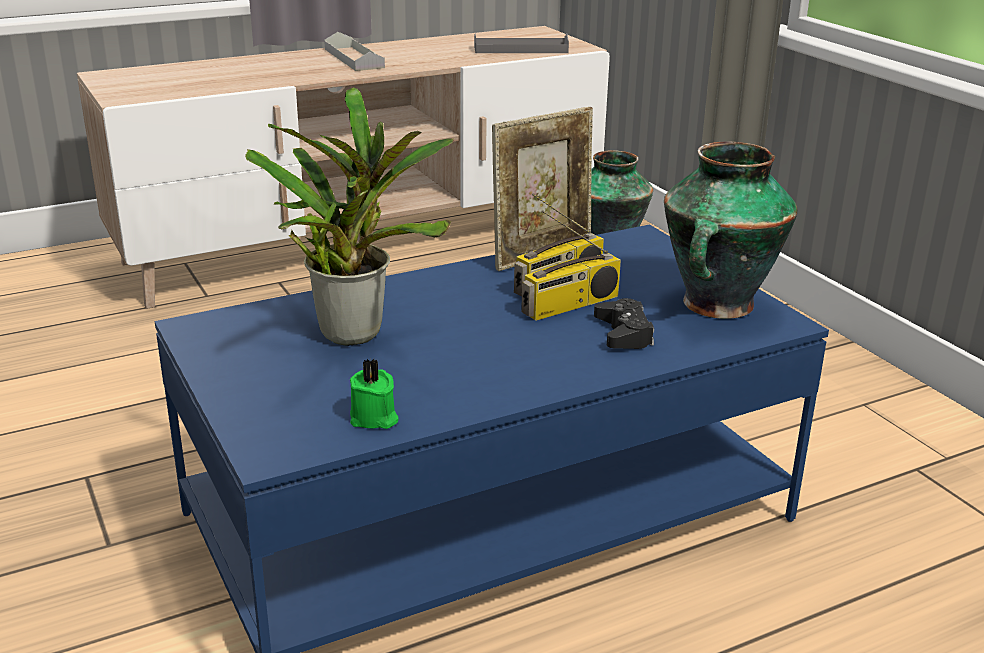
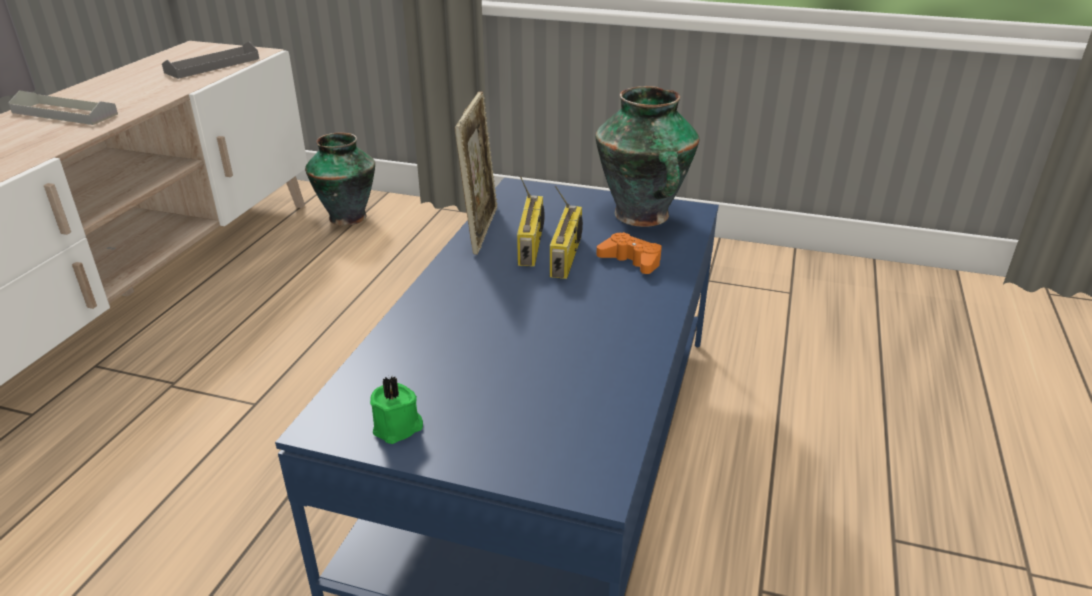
camera: 45 degrees left, 5 degrees up
potted plant [245,87,454,346] -> none
green candle [350,359,398,429] -> green candle moved to [370,377,423,444]
black game controller [594,298,654,349] -> orange game controller [596,232,662,274]

